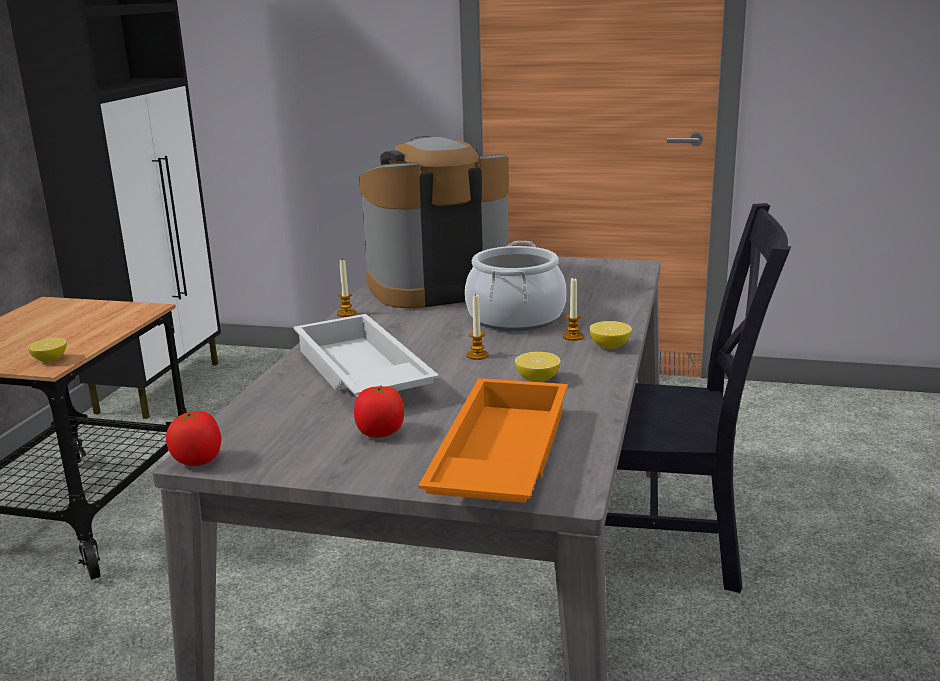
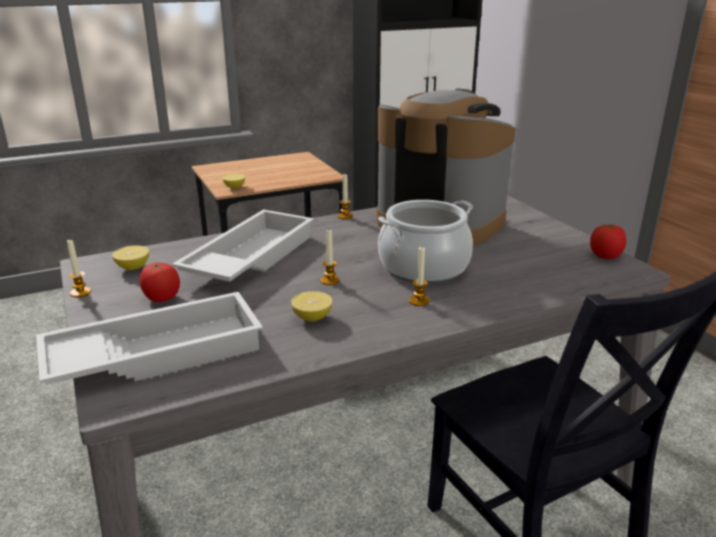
camera: 50 degrees right, 5 degrees up
tomato [166,411,221,466] -> tomato moved to [590,224,626,259]
orange tray [418,378,568,503] -> white tray [36,292,263,385]
lemon [589,321,632,349] -> lemon moved to [112,245,149,270]
none -> candle [67,239,91,297]

